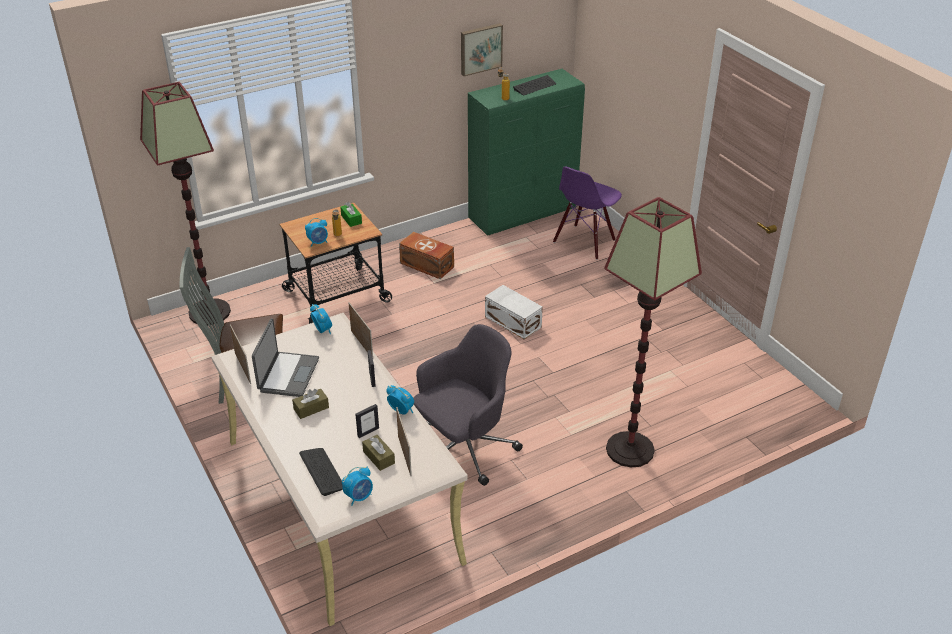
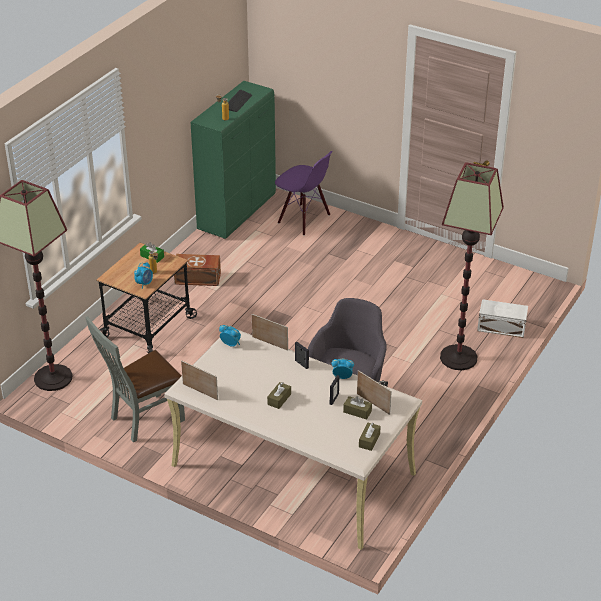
camera: 30 degrees left, 0 degrees up
laptop [252,318,319,397] -> none
keyboard [299,448,343,496] -> none
alarm clock [342,466,373,506] -> brown tissue box [359,423,381,451]
picture [461,23,503,76] -> none
white storage box [485,285,543,339] -> white storage box moved to [477,299,528,338]
purple chair [553,167,622,260] -> purple chair turned 60 degrees counterclockwise [275,151,333,236]

